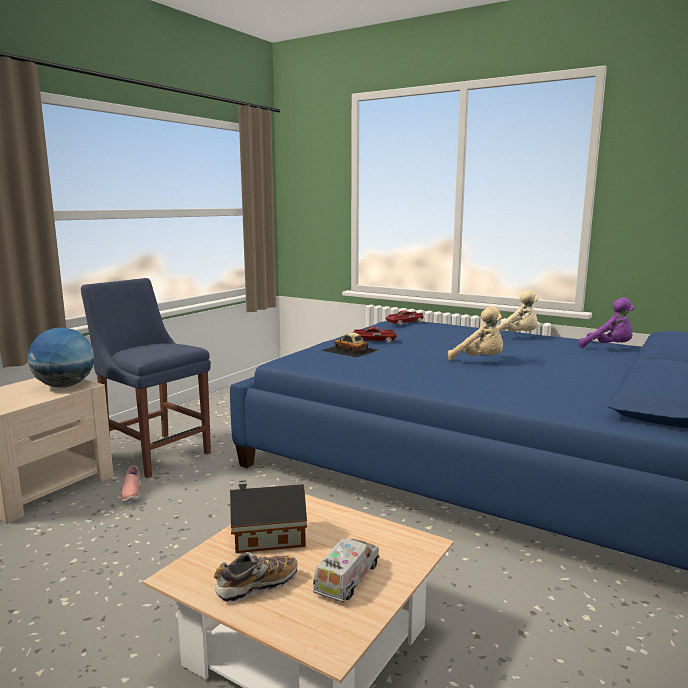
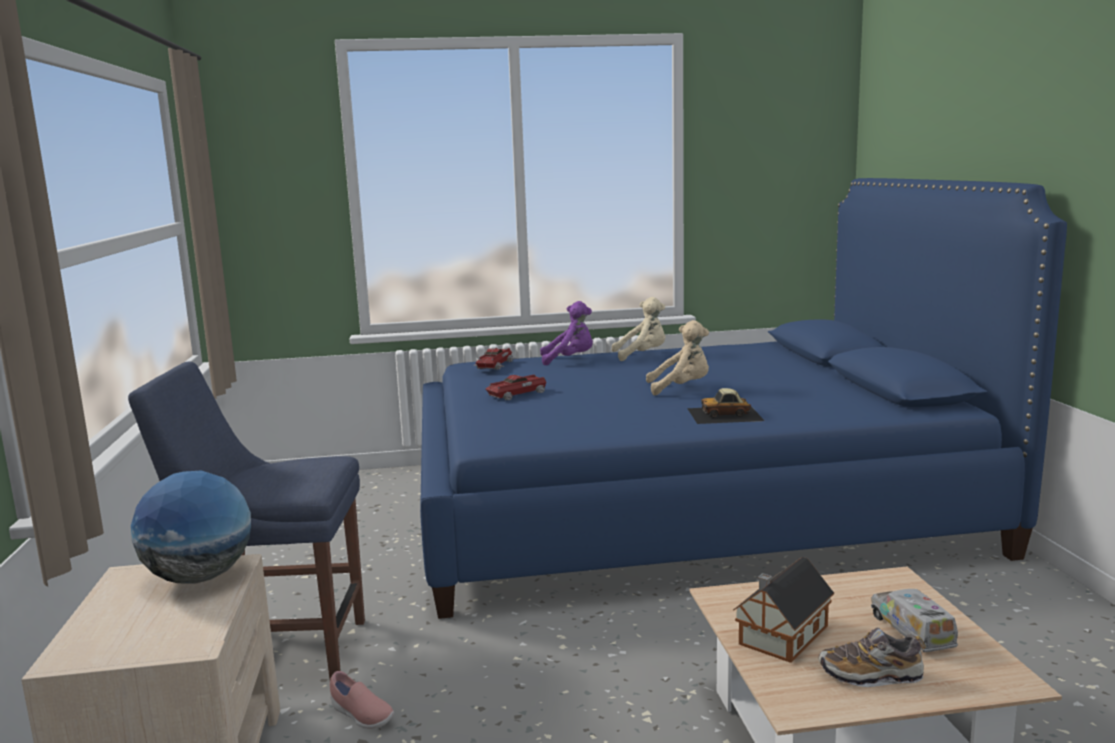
camera: 40 degrees left, 0 degrees up
shoe [214,552,297,602] -> shoe turned 105 degrees counterclockwise [819,627,926,687]
toy car [321,332,379,358] -> toy car moved to [687,388,765,424]
purple plush toy [579,297,635,348] -> purple plush toy moved to [540,301,593,365]

